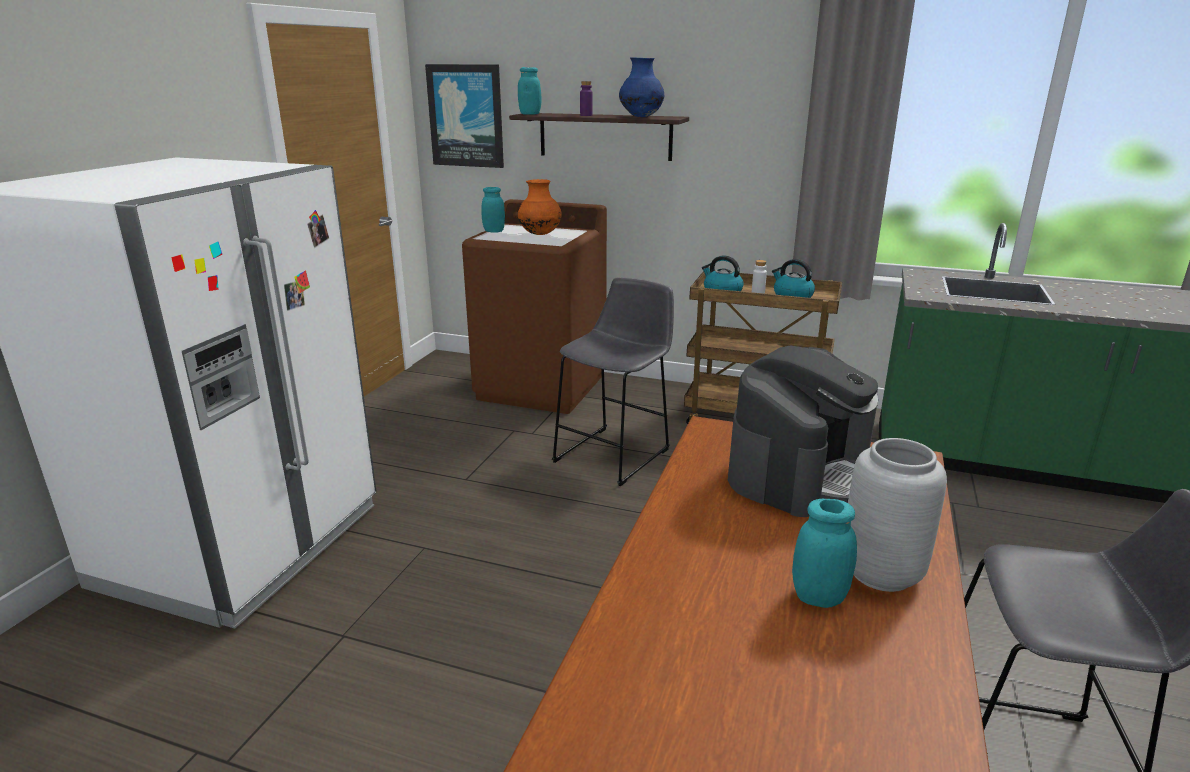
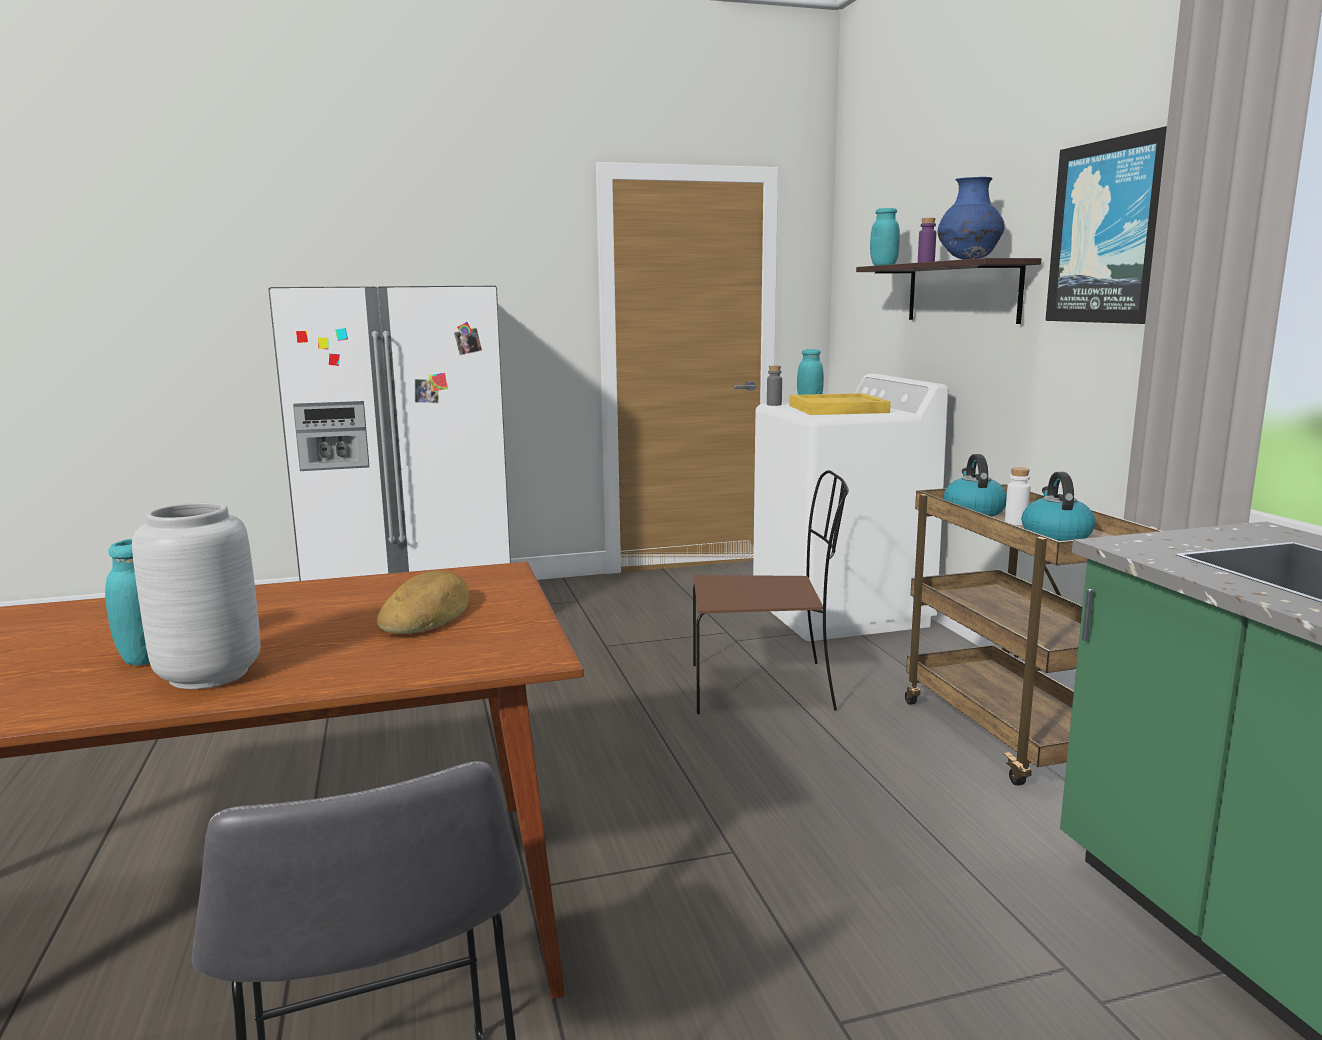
camera: 55 degrees right, 10 degrees down
picture [425,64,504,168] -> picture moved to [1045,126,1167,324]
brown washing machine [462,199,607,414] -> white washing machine [753,374,949,641]
orange vase [518,179,562,235] -> yellow tray [789,393,891,415]
grey stool [552,277,674,486] -> brown chair [693,470,849,714]
coffee machine [728,345,878,517] -> bread [377,571,470,634]
none -> grey bottle [767,366,782,406]

